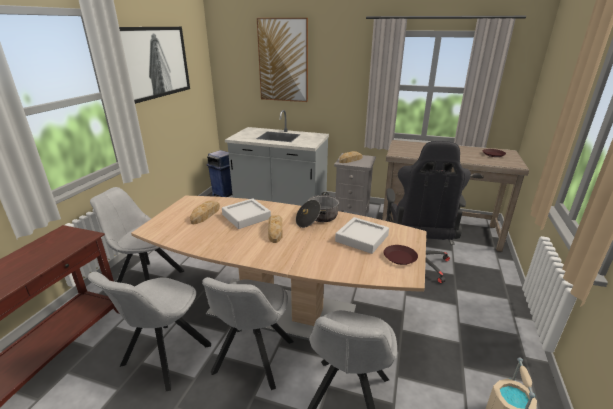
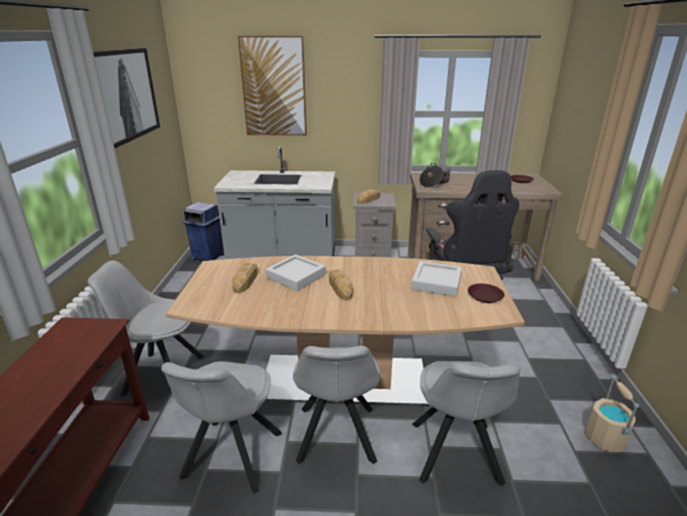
camera: 15 degrees left, 0 degrees up
cooking pot [296,192,339,228] -> cooking pot moved to [419,163,451,187]

